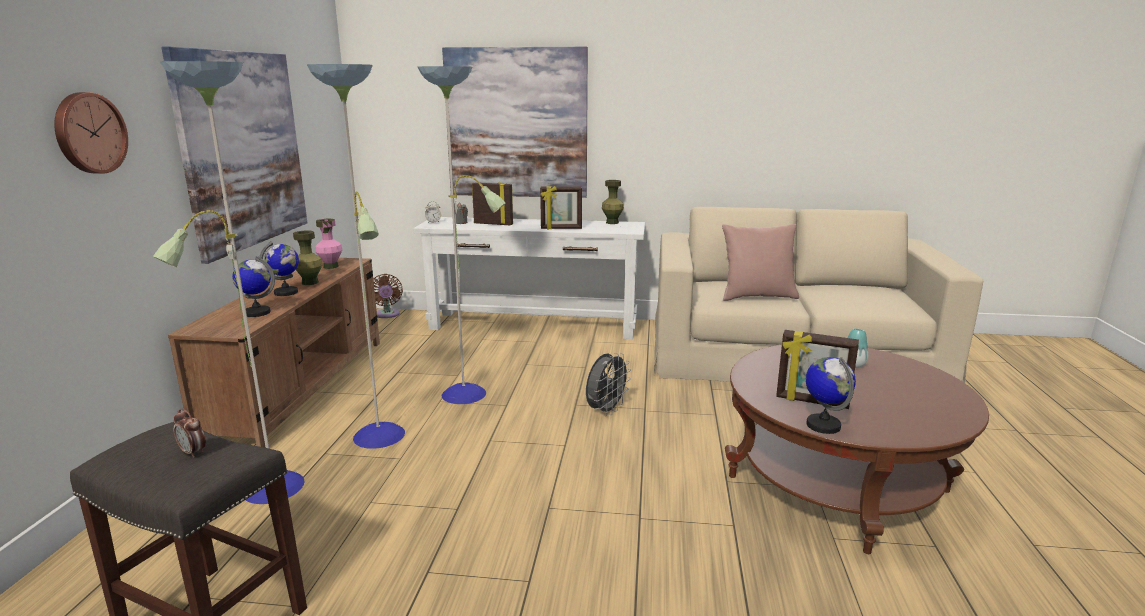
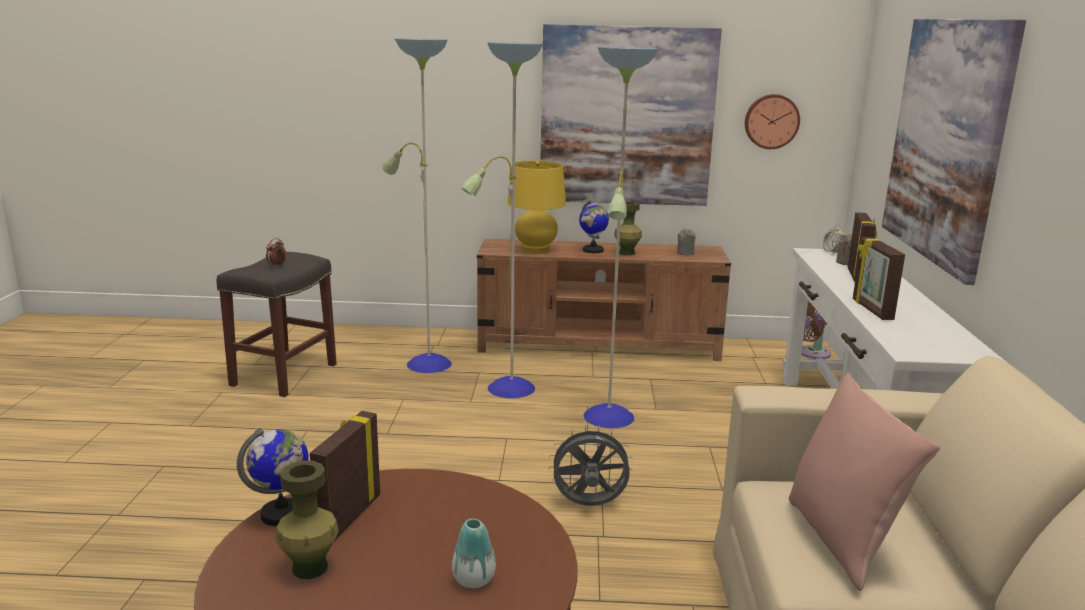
camera: 85 degrees right, 0 degrees up
wall clock [54,92,128,174] -> wall clock moved to [745,94,800,149]
globe [232,256,275,317] -> yellow table lamp [508,161,566,254]
pink vase [316,218,342,269] -> grey candle [677,229,695,255]
grey fan [586,353,631,416] -> grey fan turned 150 degrees clockwise [548,425,634,506]
green vase [602,180,624,224] -> green vase moved to [276,461,339,579]

